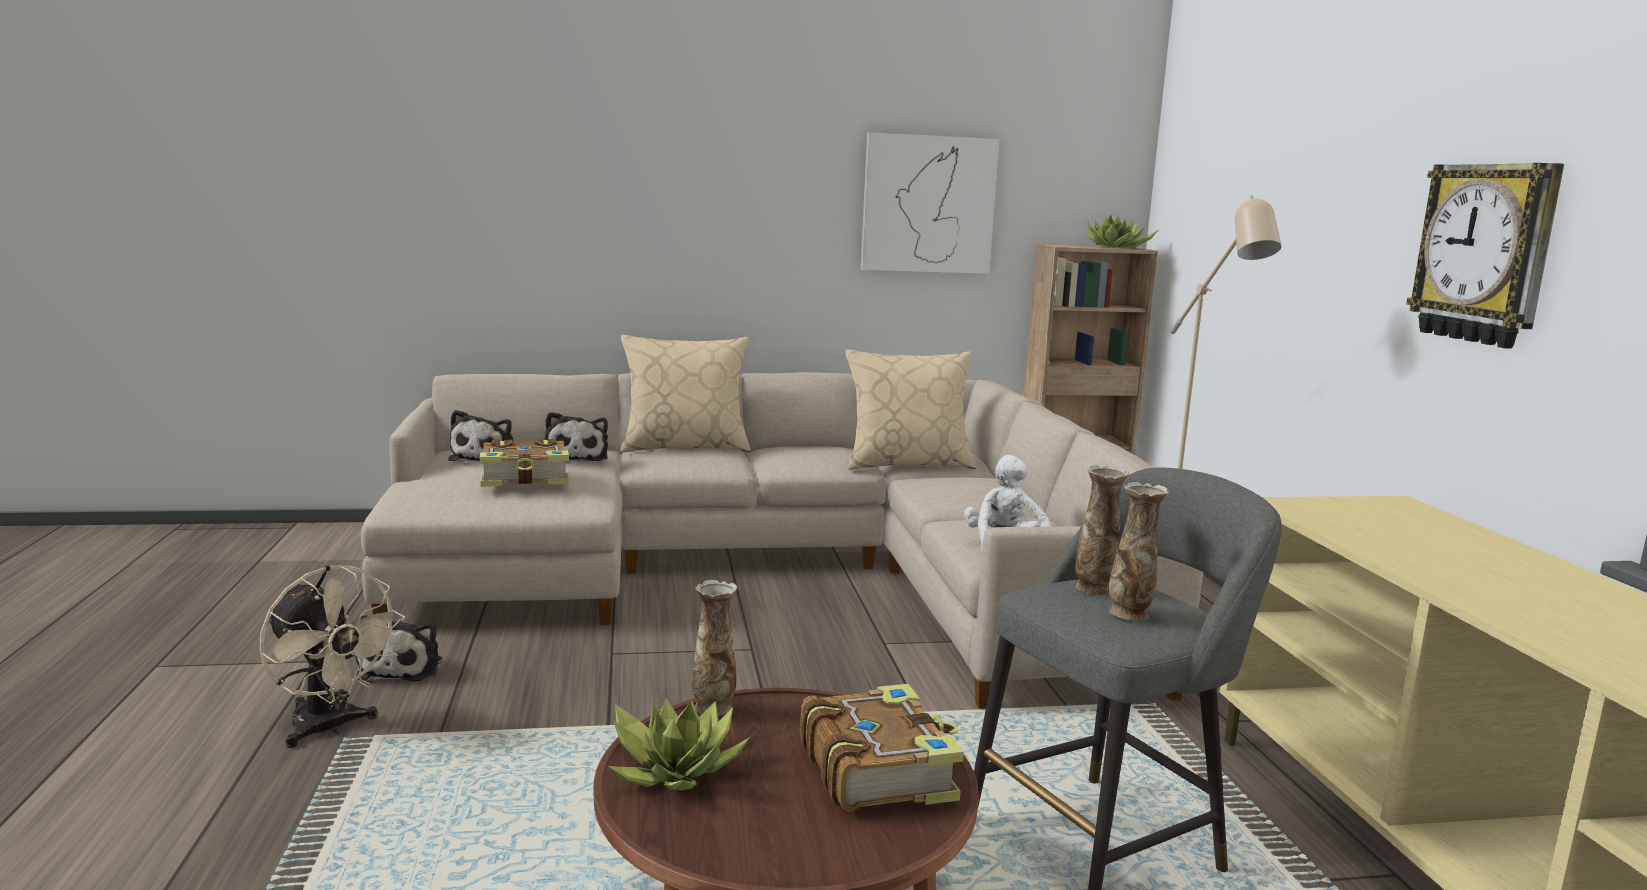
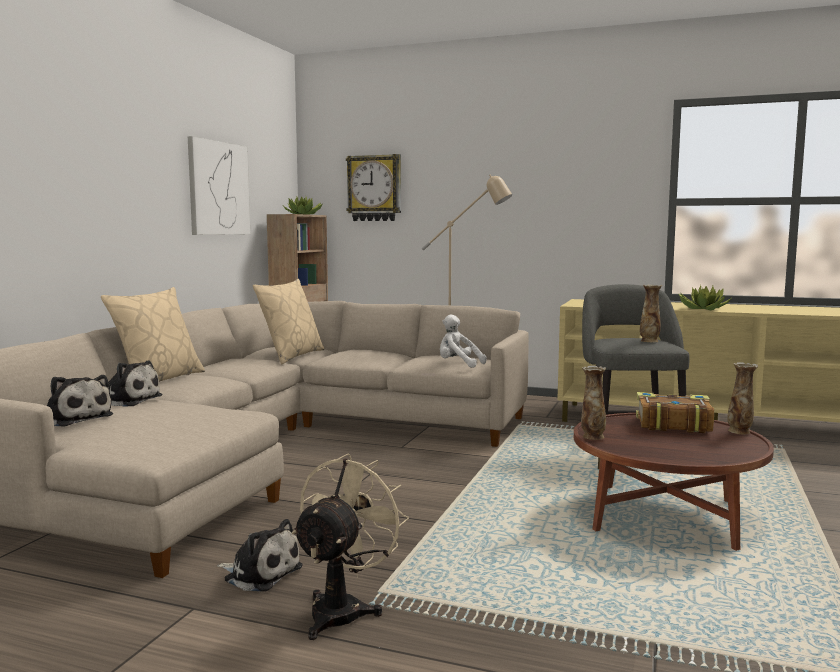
camera: 60 degrees left, 5 degrees down
beige fan [260,565,405,748] -> beige fan turned 45 degrees counterclockwise [292,454,409,640]
book [480,439,569,487] -> none
potted plant [608,699,750,790] -> potted plant moved to [678,285,731,310]
vase [1075,465,1129,595] -> vase moved to [728,362,758,434]
wall clock [1406,163,1564,348] -> wall clock moved to [346,154,401,221]

